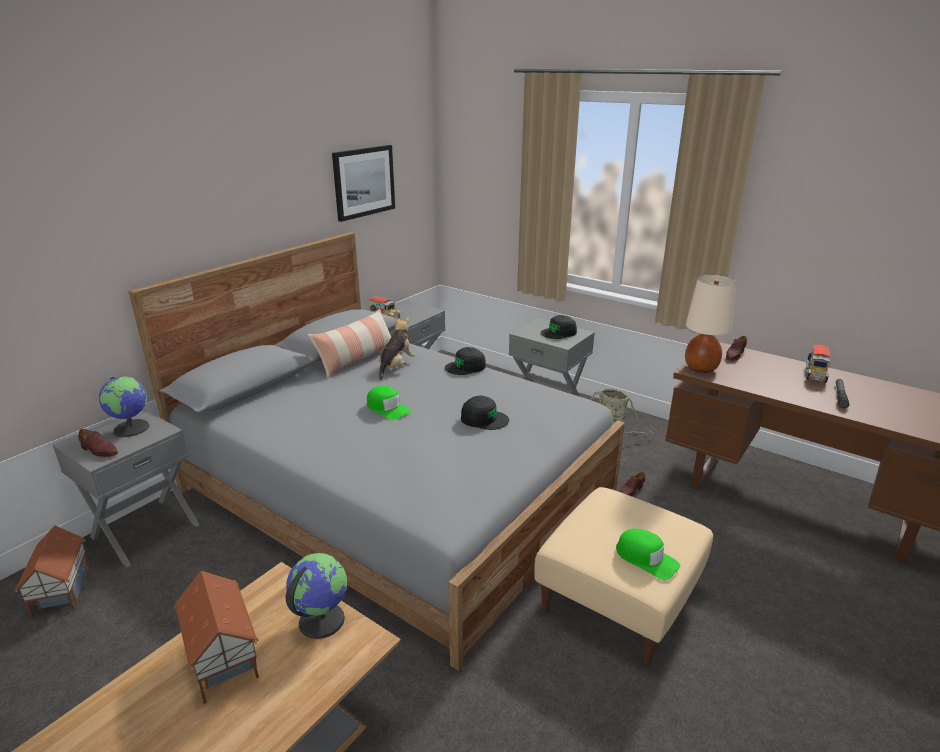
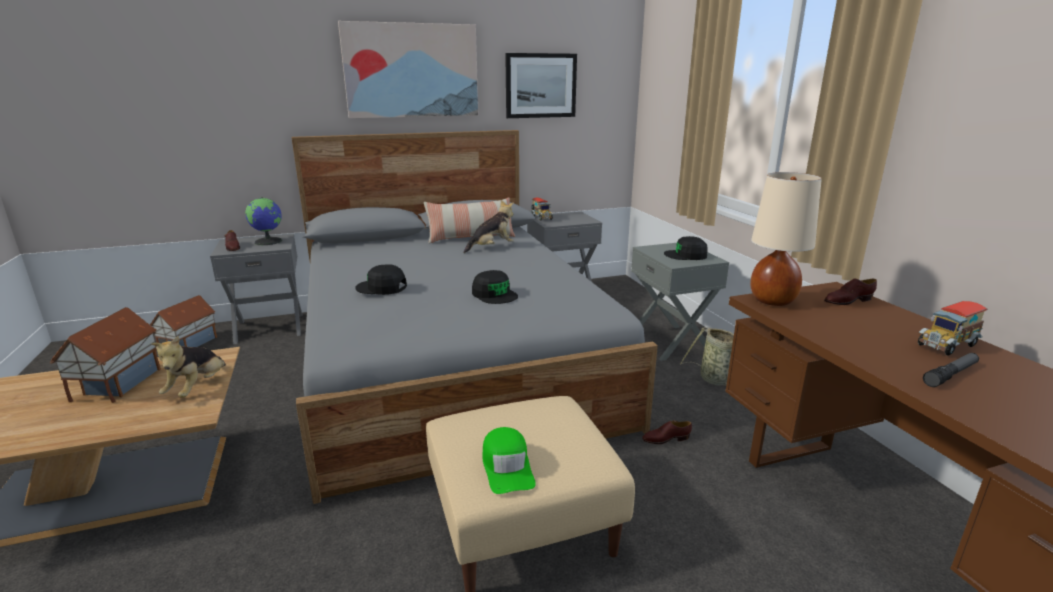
camera: 35 degrees right, 5 degrees down
globe [286,553,347,639] -> plush toy [151,336,226,398]
green cap [367,386,412,420] -> none
black cap [445,347,486,375] -> black cap moved to [355,264,407,295]
none -> picture [338,21,478,118]

